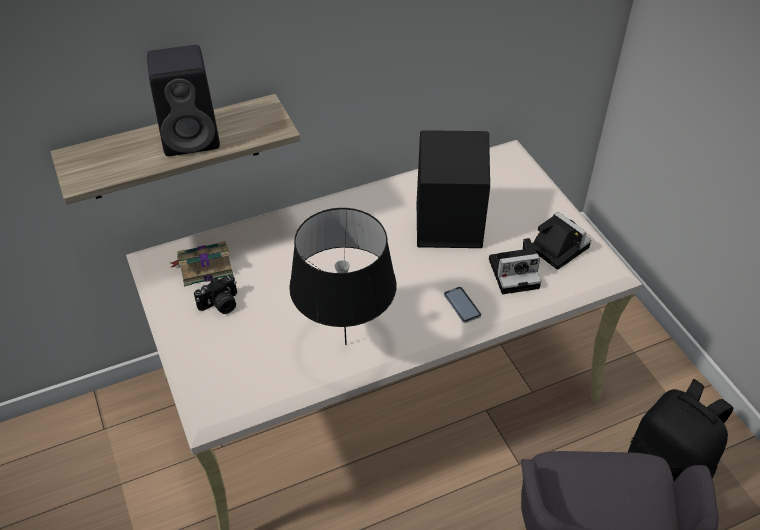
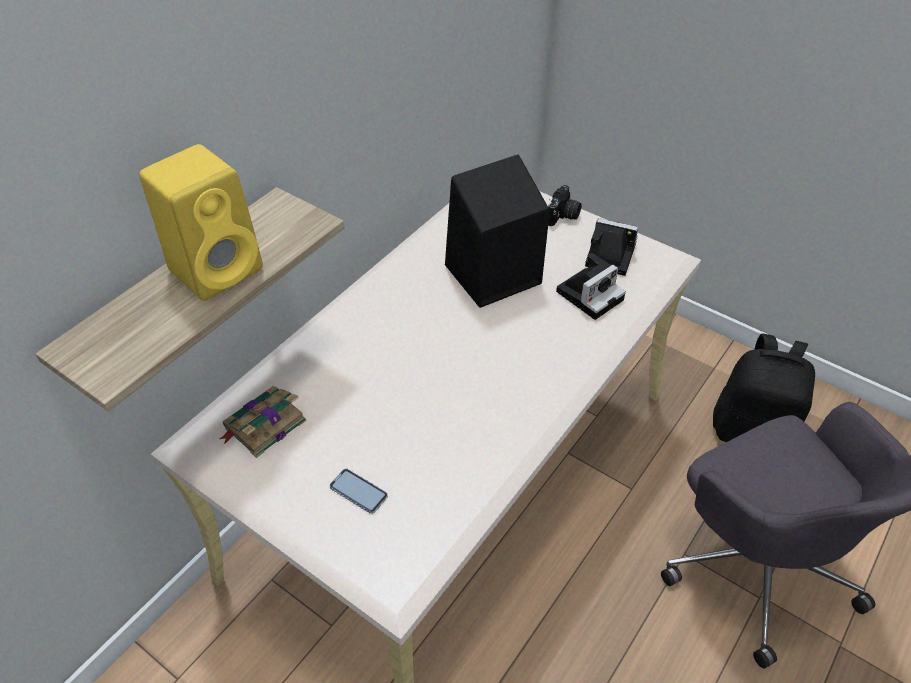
camera: 30 degrees left, 0 degrees up
black speaker [147,45,220,156] -> yellow speaker [139,144,263,301]
camera [194,275,237,314] -> camera moved to [548,185,582,226]
black table lamp [289,208,396,345] -> none
phone [444,287,482,323] -> phone moved to [330,469,388,514]

